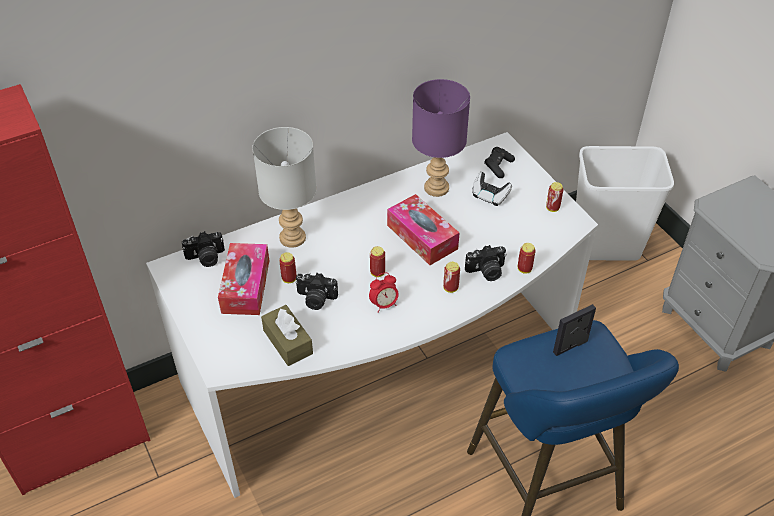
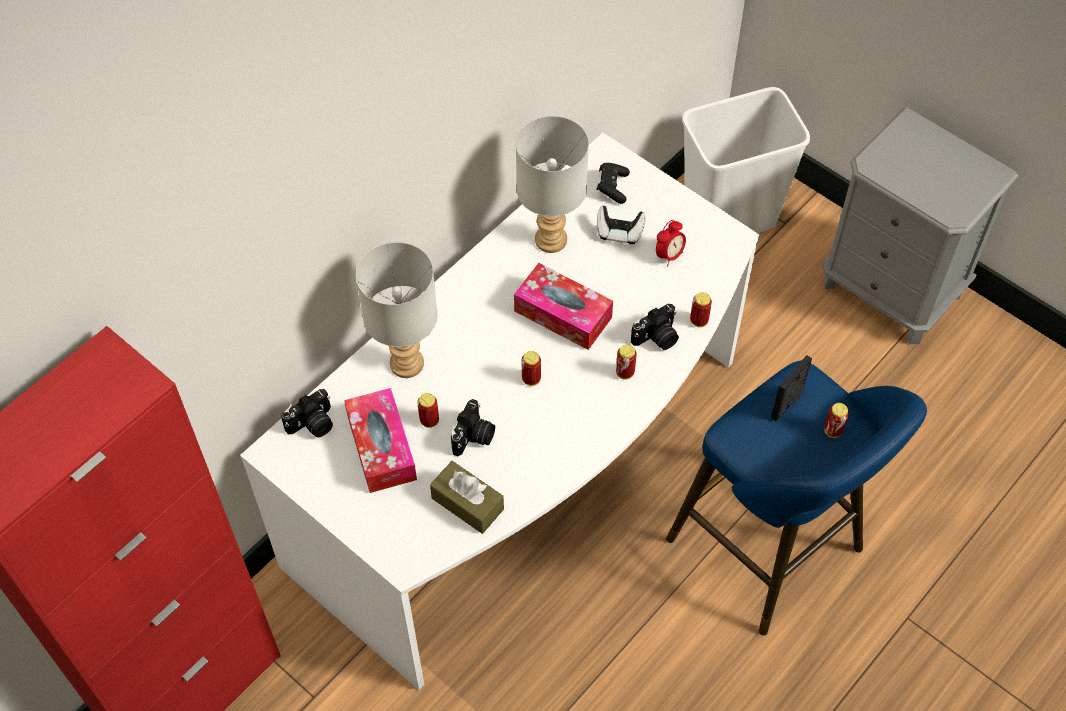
camera: 20 degrees left, 10 degrees up
camera [295,273,338,310] -> camera turned 60 degrees counterclockwise [451,399,495,456]
alarm clock [369,272,399,313] -> alarm clock moved to [656,220,686,266]
purple table lamp [412,79,470,197] -> grey table lamp [516,116,589,253]
can [546,182,564,212] -> can moved to [824,403,849,438]

